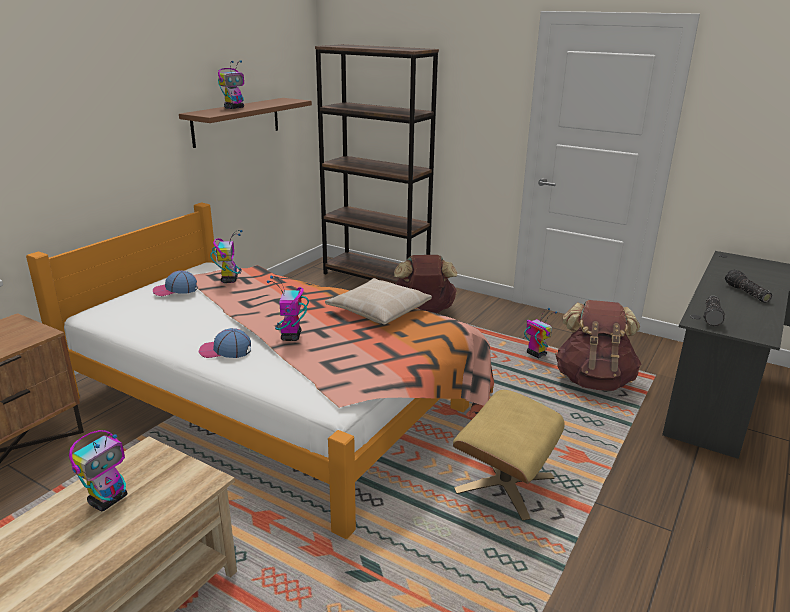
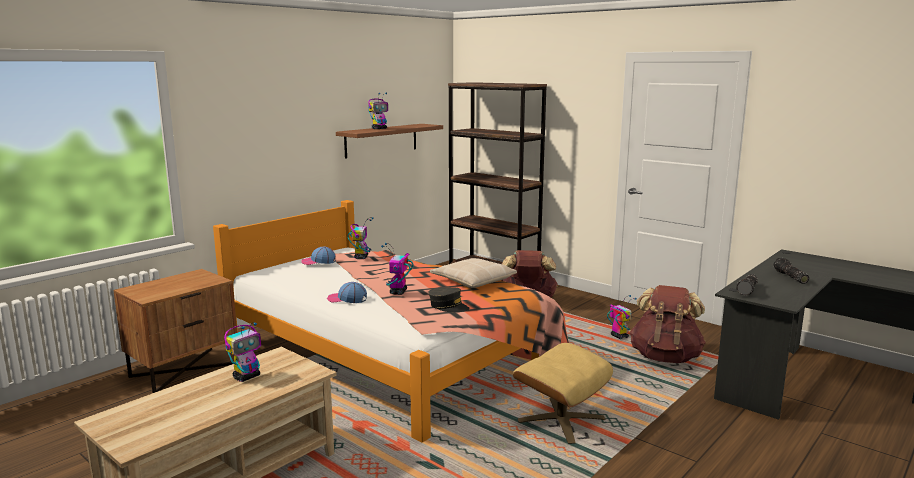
camera: 10 degrees right, 10 degrees down
none -> grey cap [428,287,470,312]

